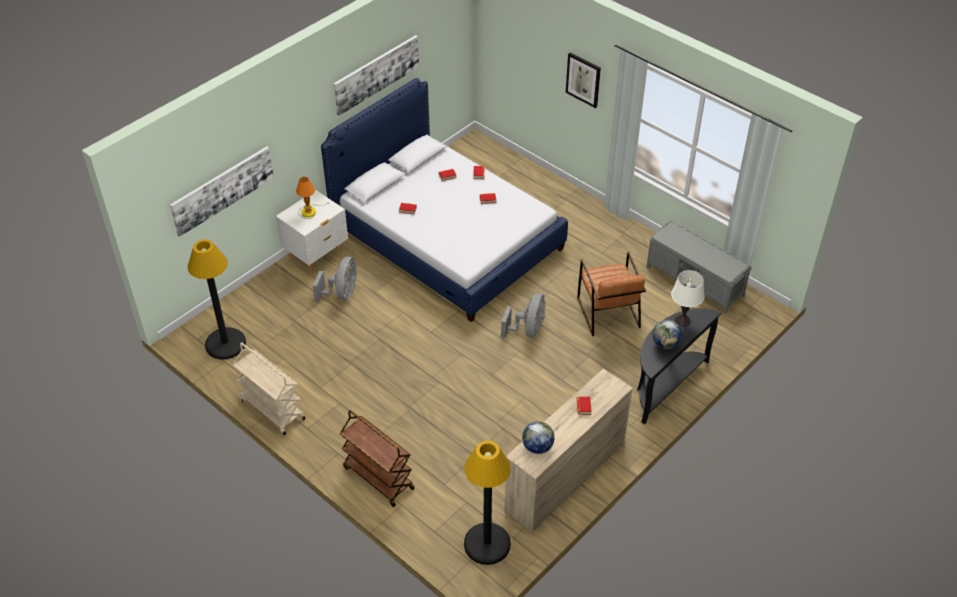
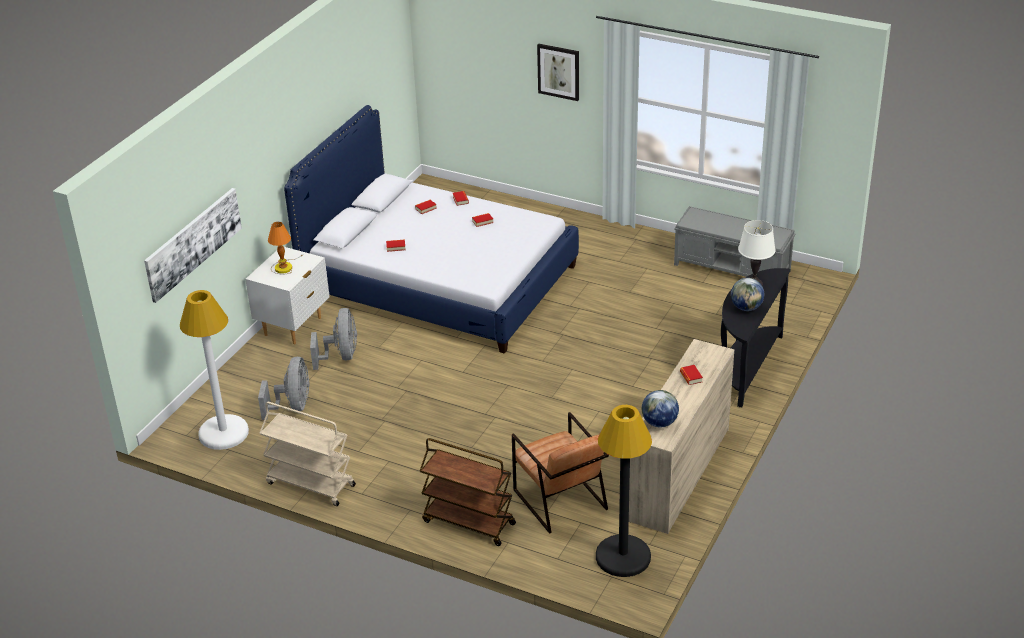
camera: 15 degrees left, 10 degrees down
black floor lamp [188,239,246,360] -> white floor lamp [180,290,249,450]
picture [334,35,419,116] -> none
grey fan [501,293,545,338] -> grey fan moved to [258,357,310,420]
brown armchair [577,251,646,336] -> brown armchair moved to [512,412,609,534]

